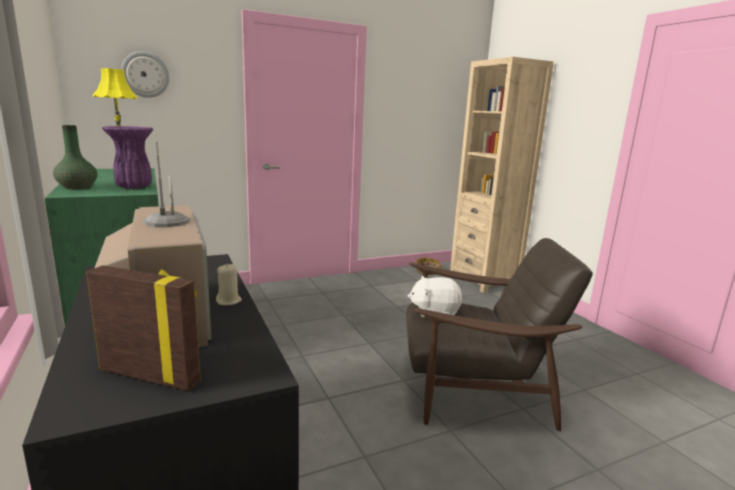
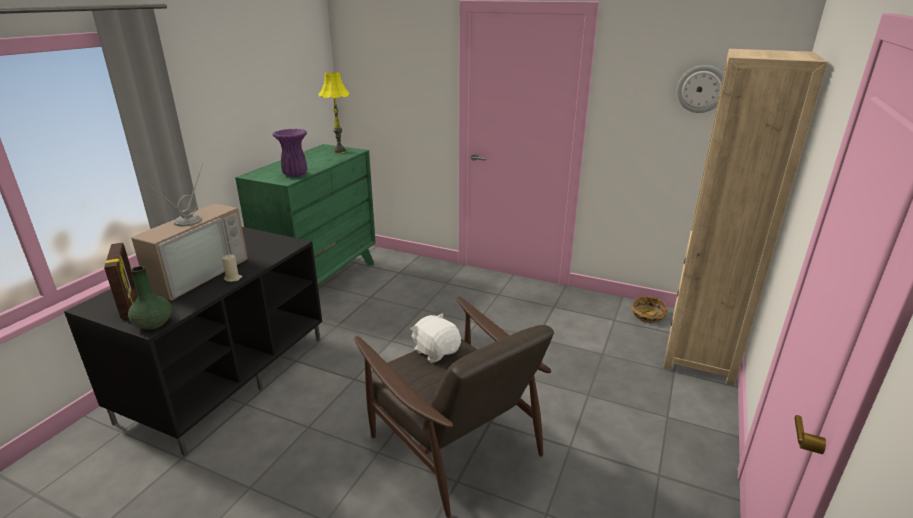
camera: 50 degrees right, 10 degrees up
green vase [53,125,98,189] -> green vase moved to [128,266,172,330]
wall clock [121,51,170,98] -> wall clock moved to [677,65,723,113]

